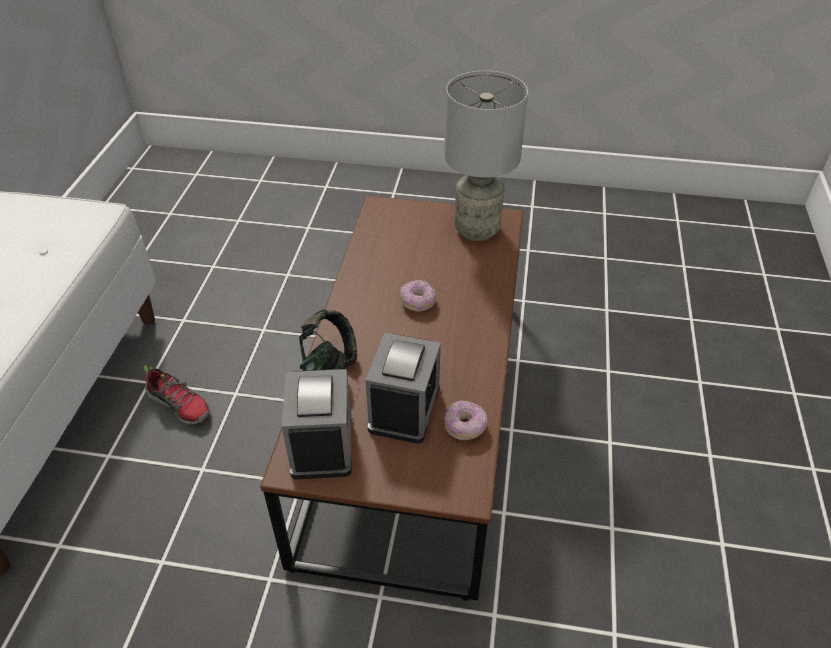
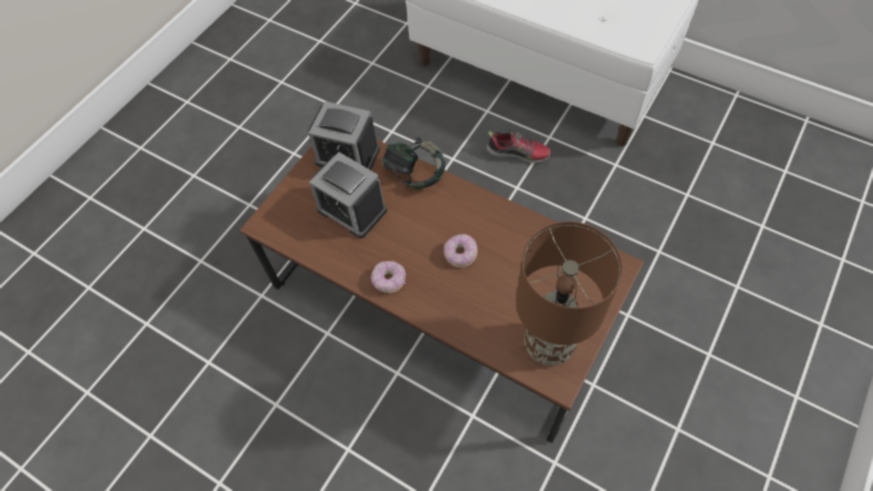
camera: 115 degrees right, 15 degrees up
shoe [144,364,210,424] -> shoe turned 135 degrees counterclockwise [486,131,552,163]
grey table lamp [444,71,528,241] -> brown table lamp [516,221,623,365]
donut [444,400,488,440] -> donut moved to [371,261,406,293]

